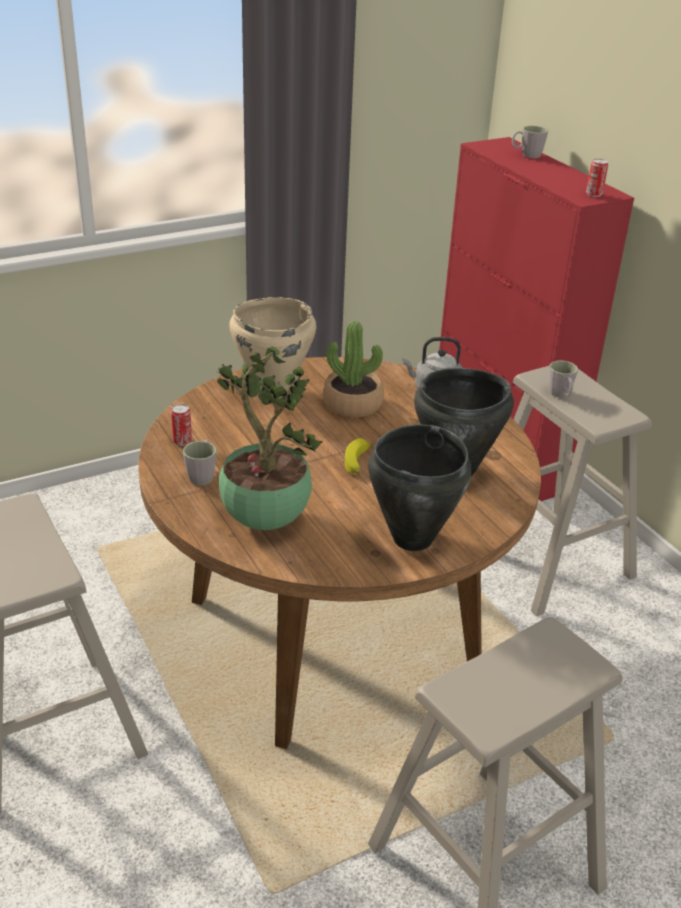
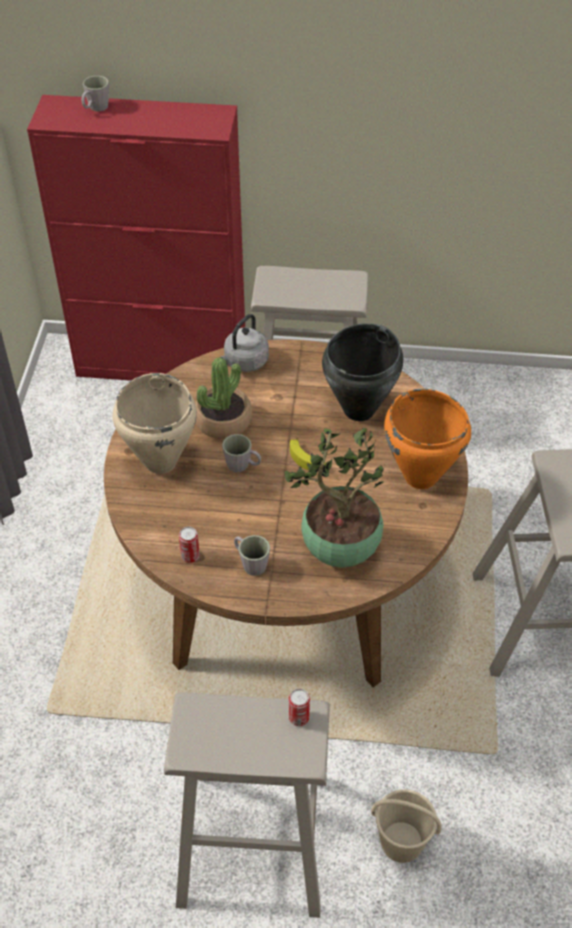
camera: 55 degrees left, 15 degrees up
black cooking pot [368,424,471,551] -> orange cooking pot [384,389,471,489]
grey mug [549,360,578,398] -> grey mug moved to [222,434,261,472]
can [586,159,608,197] -> can moved to [289,689,310,726]
none -> beige bucket [371,789,442,863]

